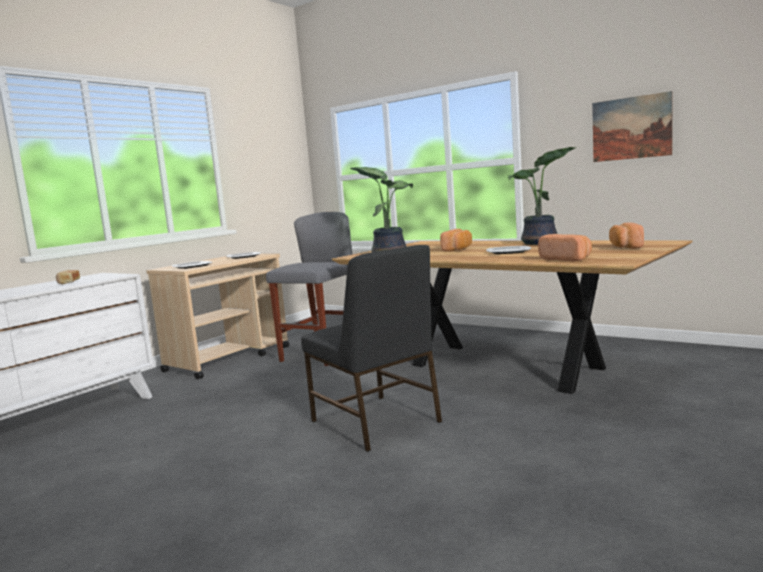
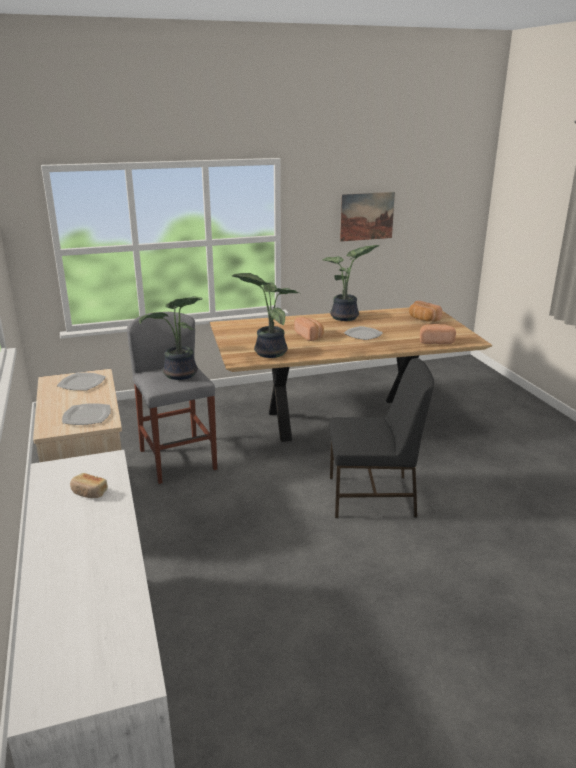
camera: 55 degrees left, 15 degrees up
none -> potted plant [139,296,203,380]

